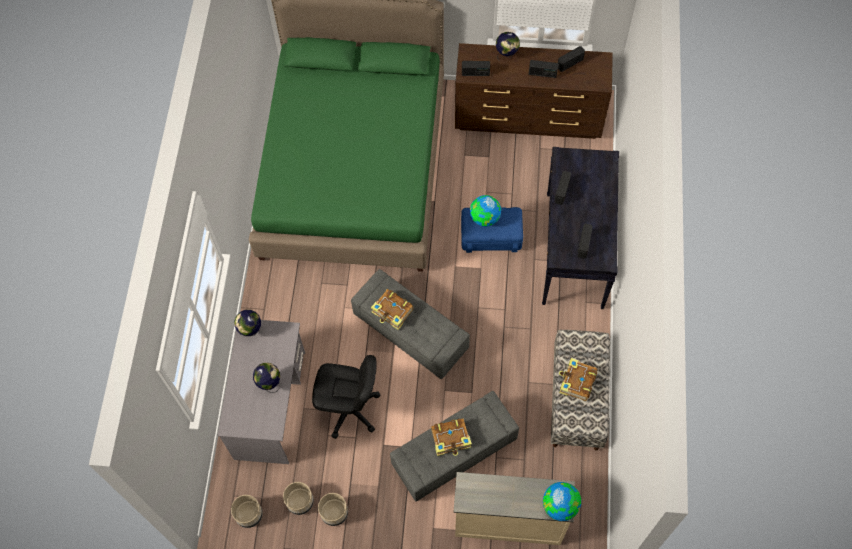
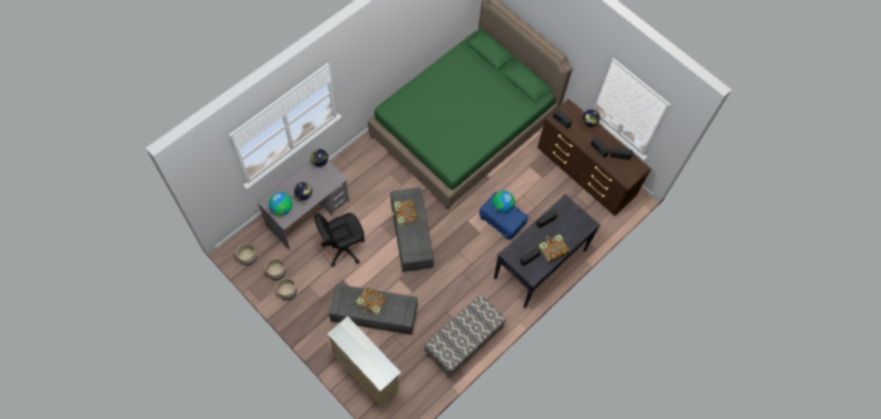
camera: 35 degrees right, 0 degrees up
black office chair [312,355,381,439] -> black office chair turned 105 degrees clockwise [314,213,365,267]
globe [543,482,581,521] -> globe moved to [269,192,293,215]
book [559,358,597,401] -> book moved to [539,234,569,263]

